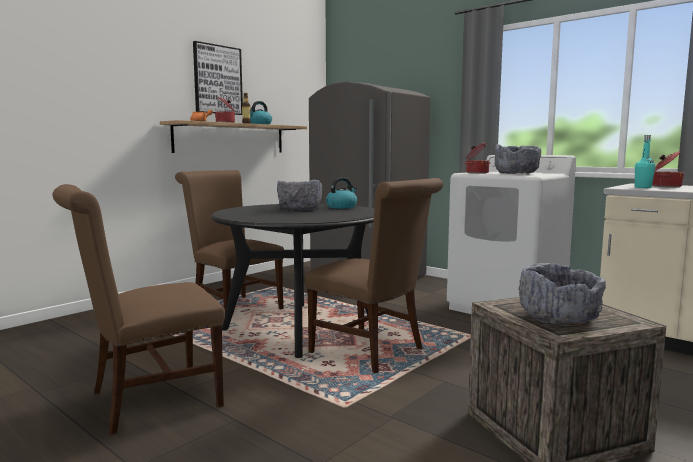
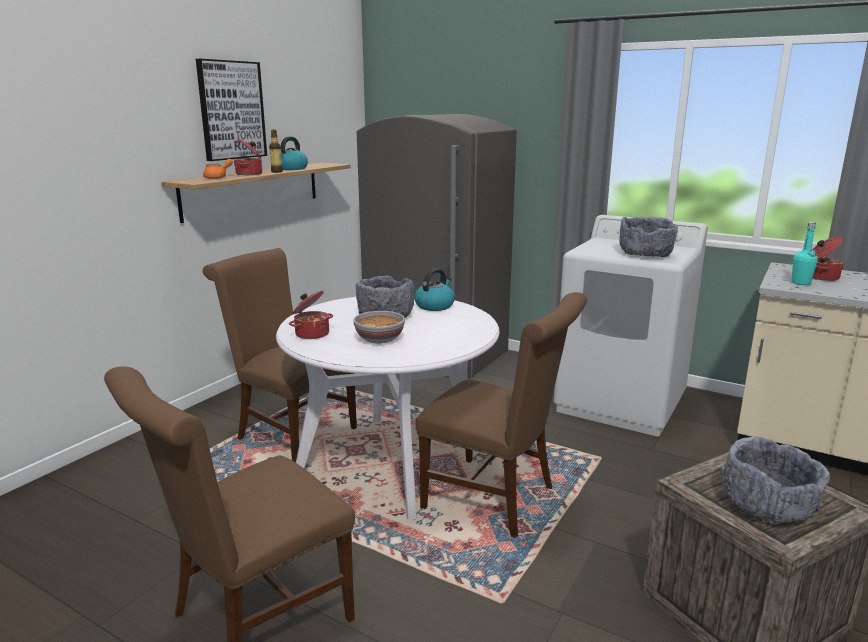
camera: 10 degrees left, 10 degrees up
black dining table [211,204,374,358] -> white dining table [276,297,500,520]
cooking pot [465,143,491,174] -> cooking pot moved to [289,291,333,339]
none -> bowl [353,311,405,343]

